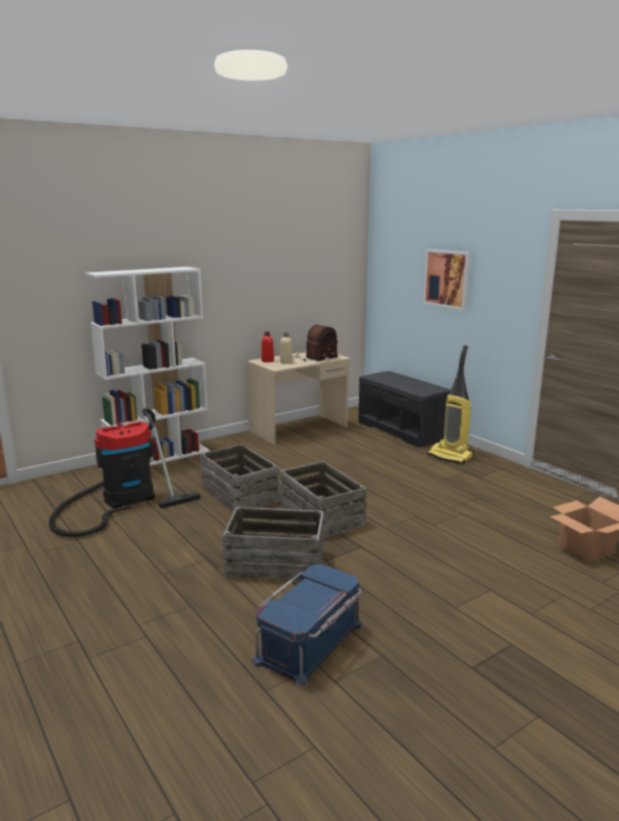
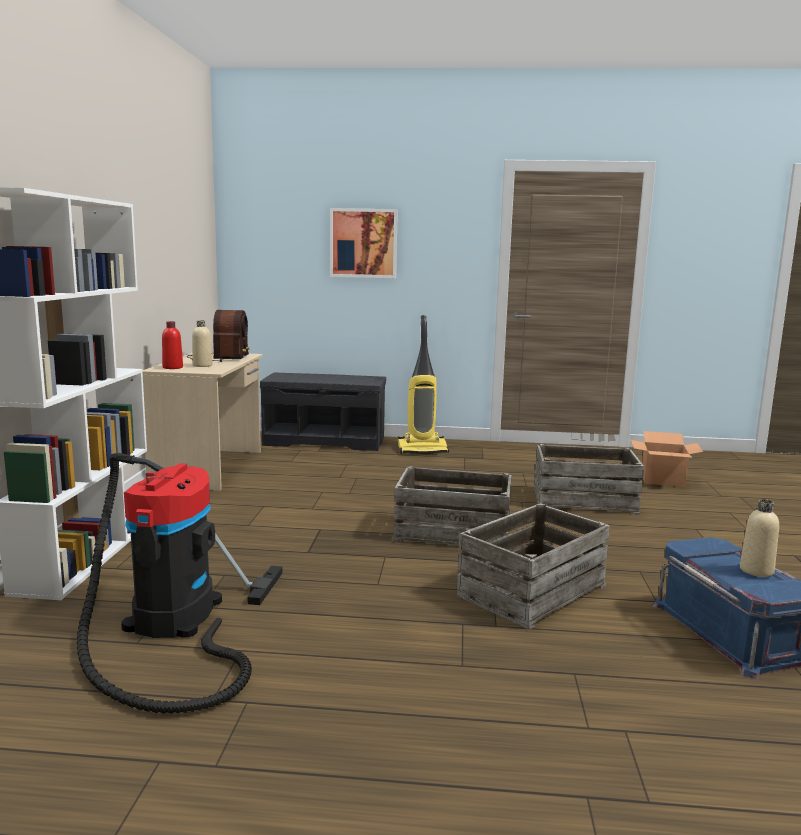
camera: 50 degrees left, 5 degrees down
crate [200,444,280,512] -> crate moved to [534,444,644,515]
none -> beige bottle [740,499,779,577]

